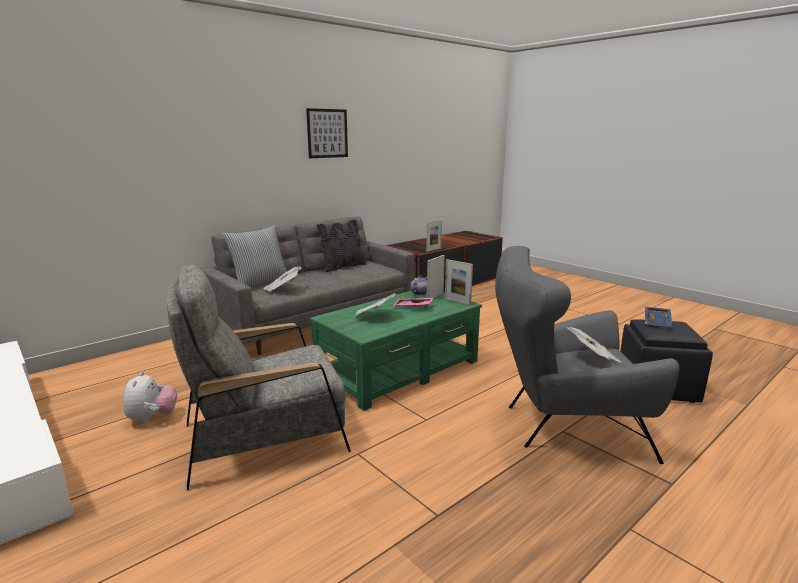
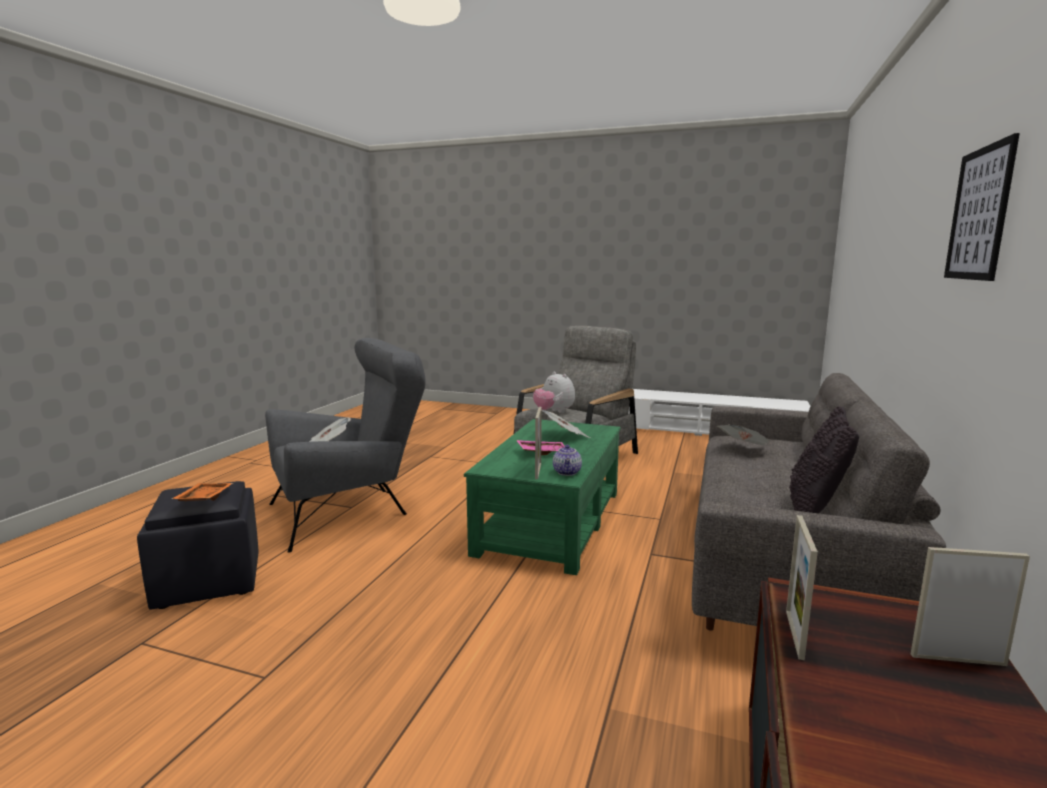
camera: 150 degrees right, 5 degrees down
plush toy [123,371,177,424] -> plush toy moved to [533,372,575,413]
pillow [223,225,287,287] -> none
picture frame [445,259,473,305] -> picture frame moved to [911,547,1030,666]
blue tray [645,307,673,328] -> orange tray [171,483,233,502]

